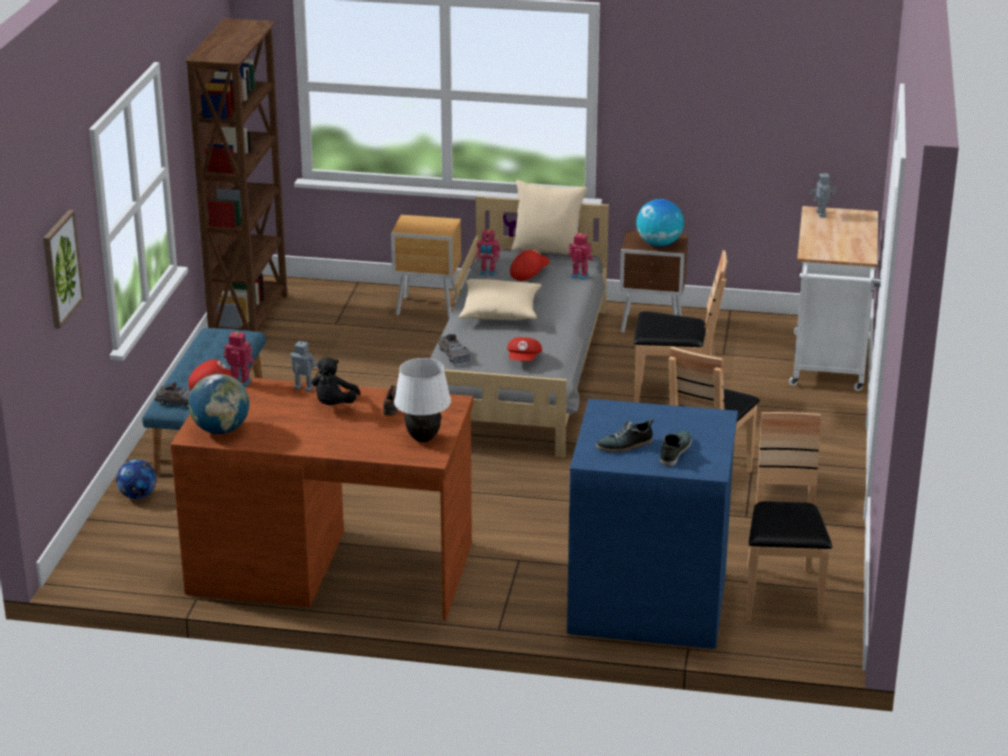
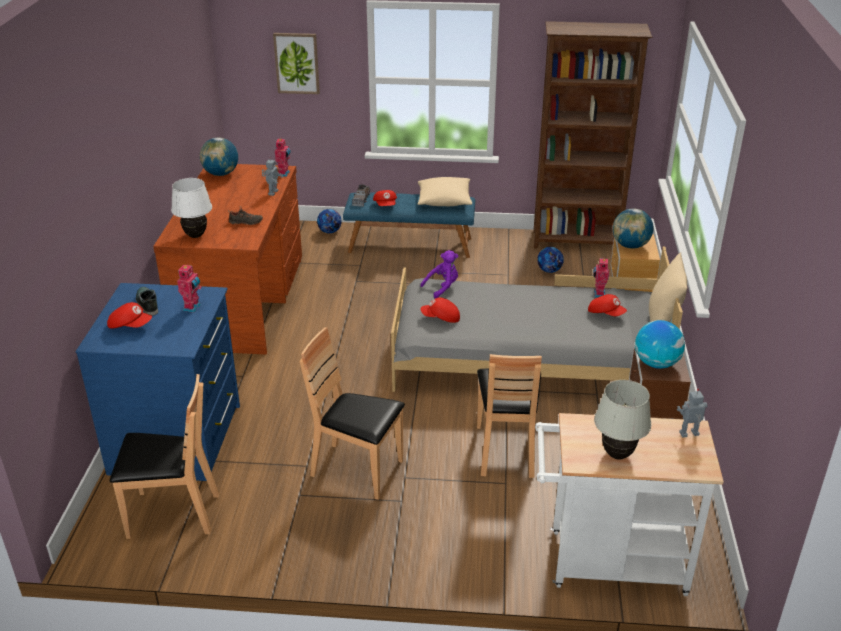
camera: 85 degrees right, 5 degrees up
black plush toy [312,357,361,405] -> none
grey toy car [438,334,471,367] -> purple plush toy [420,250,459,299]
beige pillow [459,279,542,320] -> beige pillow moved to [418,177,472,206]
toy robot [568,233,593,280] -> toy robot moved to [177,263,202,313]
shoe [660,431,692,467] -> red cap [107,302,152,328]
none -> football [537,247,564,273]
none -> white table lamp [594,380,651,460]
none -> globe [613,209,653,249]

